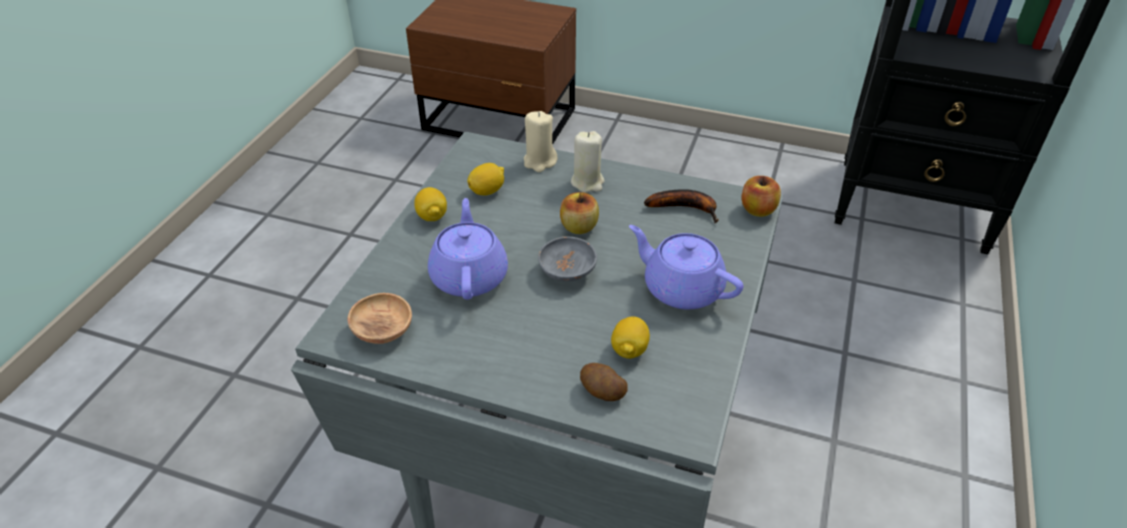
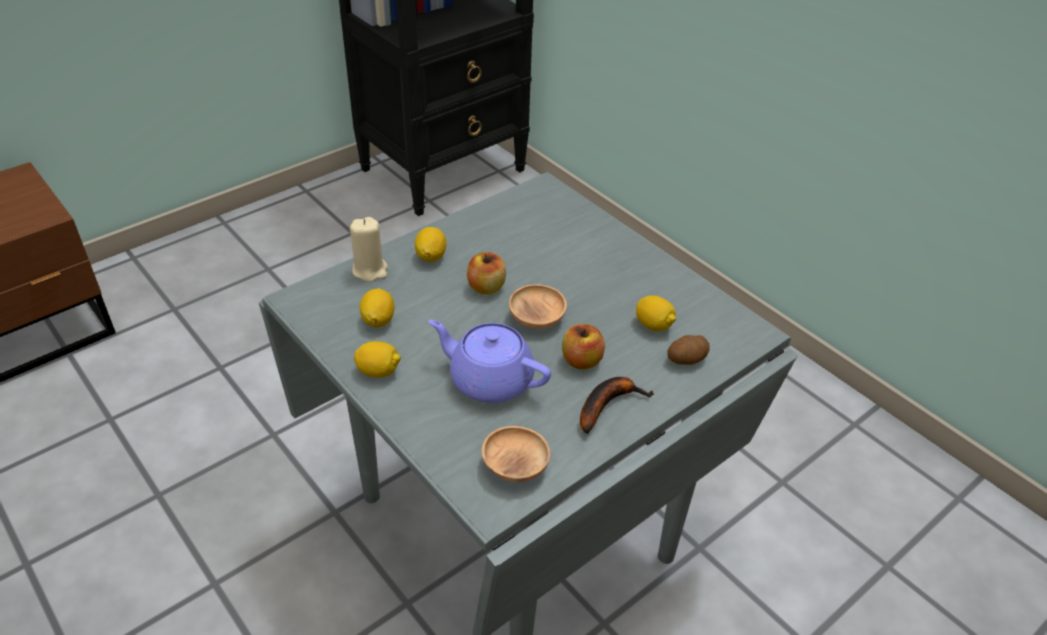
camera: 60 degrees left, 0 degrees up
grey bowl [538,237,597,282] -> brown bowl [509,284,567,329]
beige candle [571,131,605,193] -> lemon [415,227,446,262]
purple teapot [629,225,743,310] -> none
banana [644,189,719,223] -> banana moved to [580,377,654,434]
apple [741,176,781,217] -> apple moved to [562,324,605,370]

